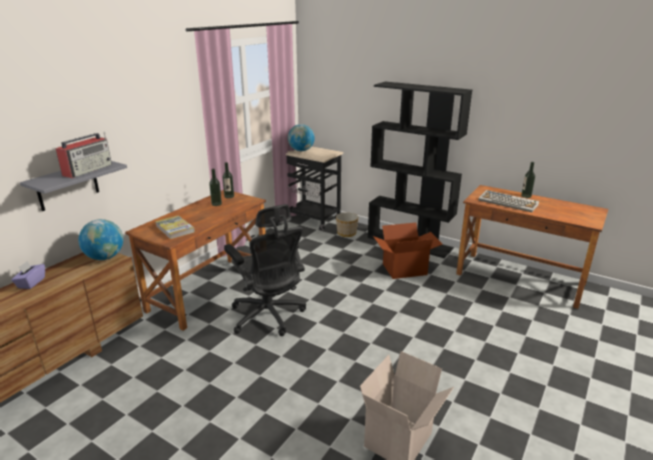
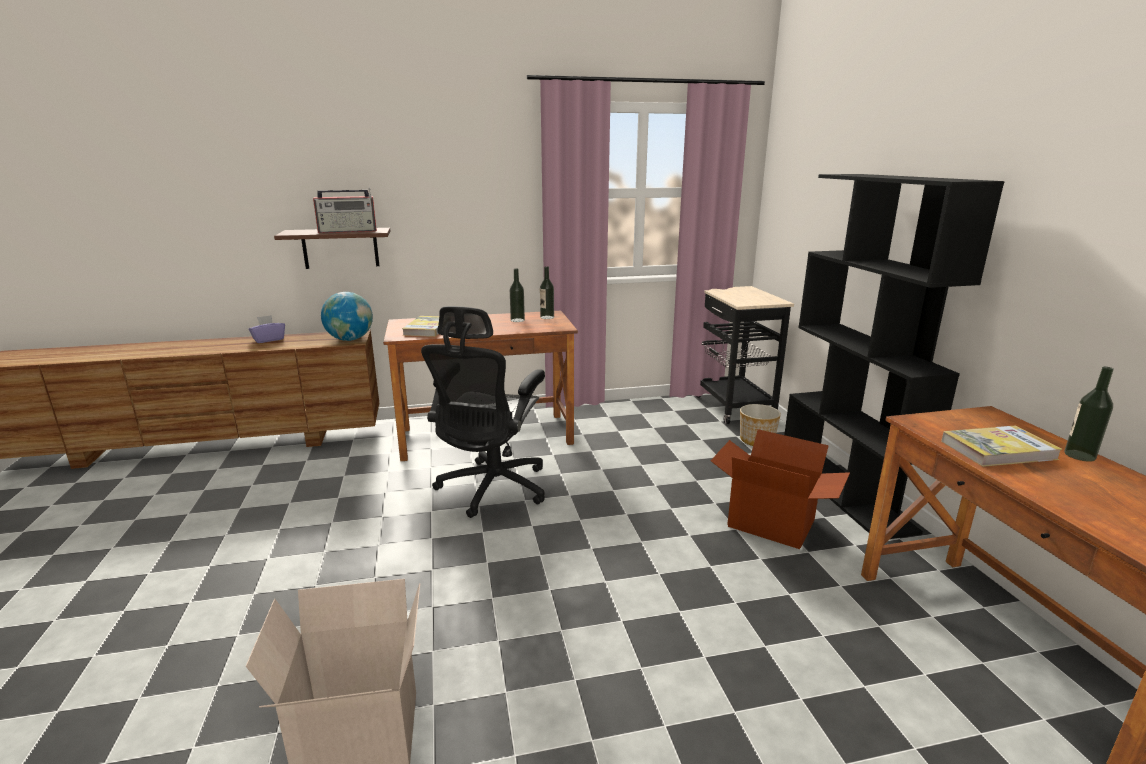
camera: 45 degrees right, 5 degrees down
grey shelf [20,161,127,211] -> brown shelf [274,228,390,269]
globe [288,124,315,151] -> none
keyboard [478,190,539,212] -> book [941,426,1063,467]

